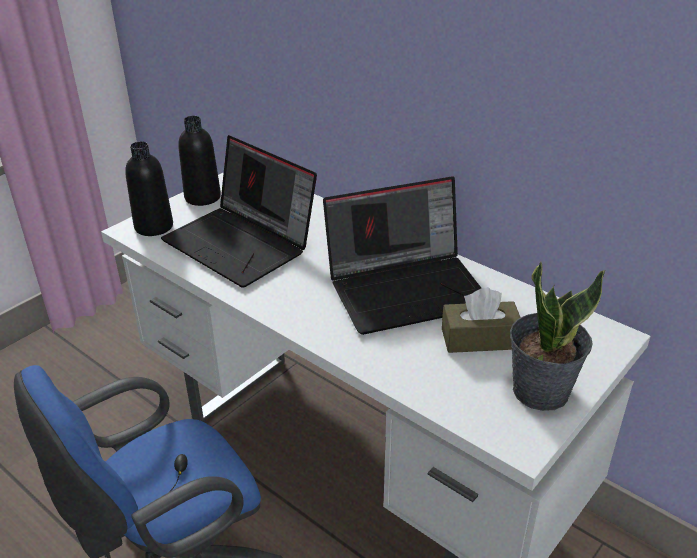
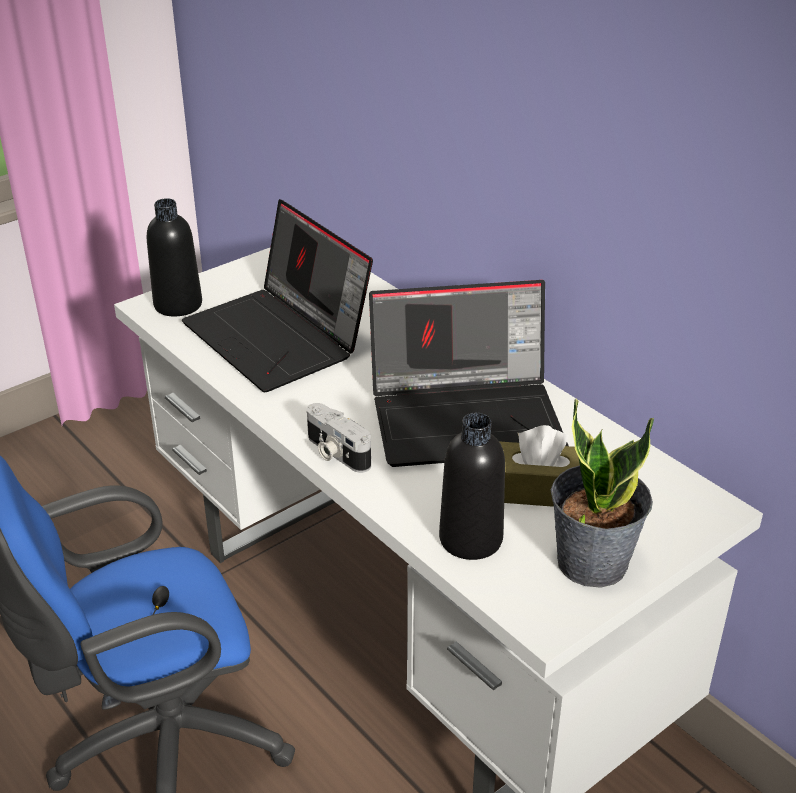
camera: 10 degrees right, 0 degrees up
black bottle [178,116,221,206] -> black bottle moved to [439,413,505,560]
none -> camera [307,403,371,473]

